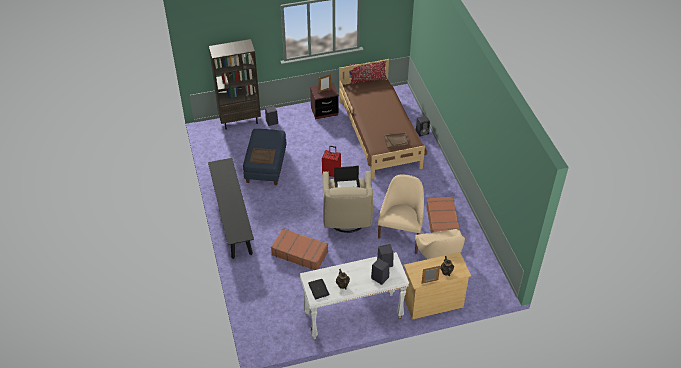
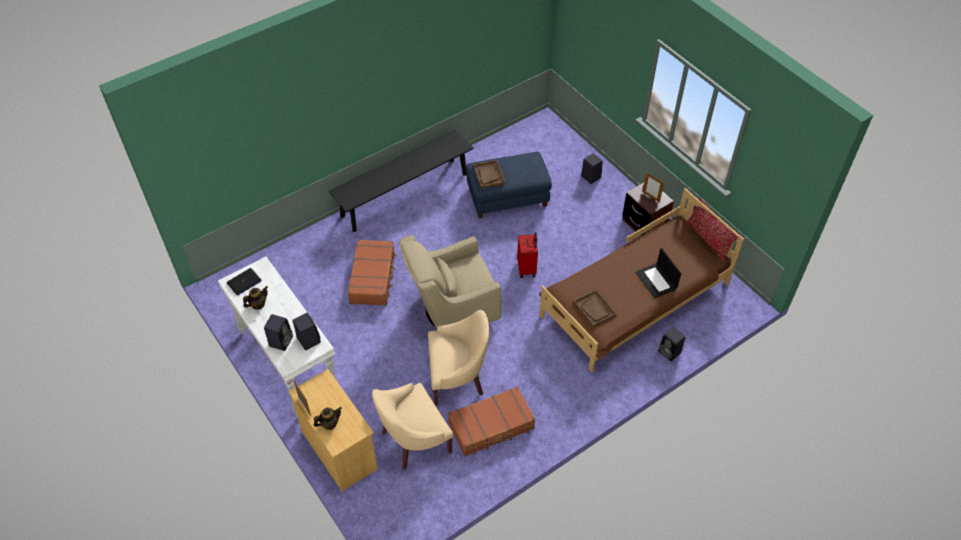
camera: 70 degrees right, 5 degrees up
brown bookcase [209,39,261,130] -> none
laptop [334,166,360,188] -> laptop moved to [636,248,681,298]

